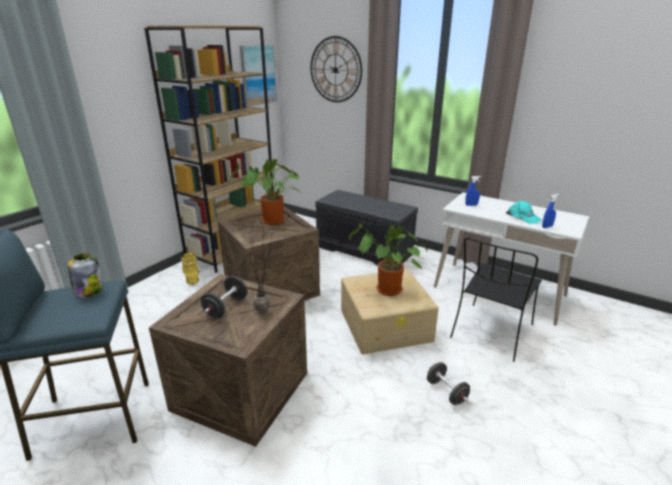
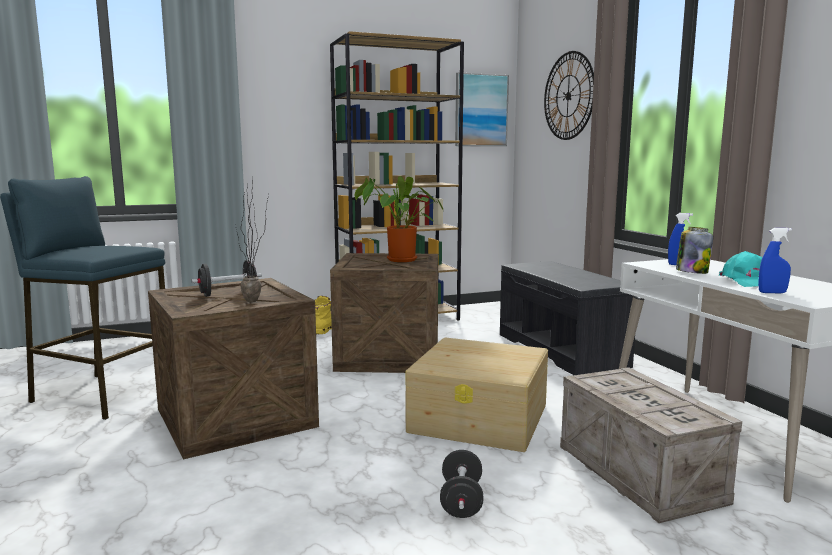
camera: 35 degrees right, 15 degrees down
jar [68,253,103,298] -> jar moved to [676,227,713,274]
potted plant [349,222,428,296] -> none
black chair [450,238,542,362] -> crate [560,367,742,523]

